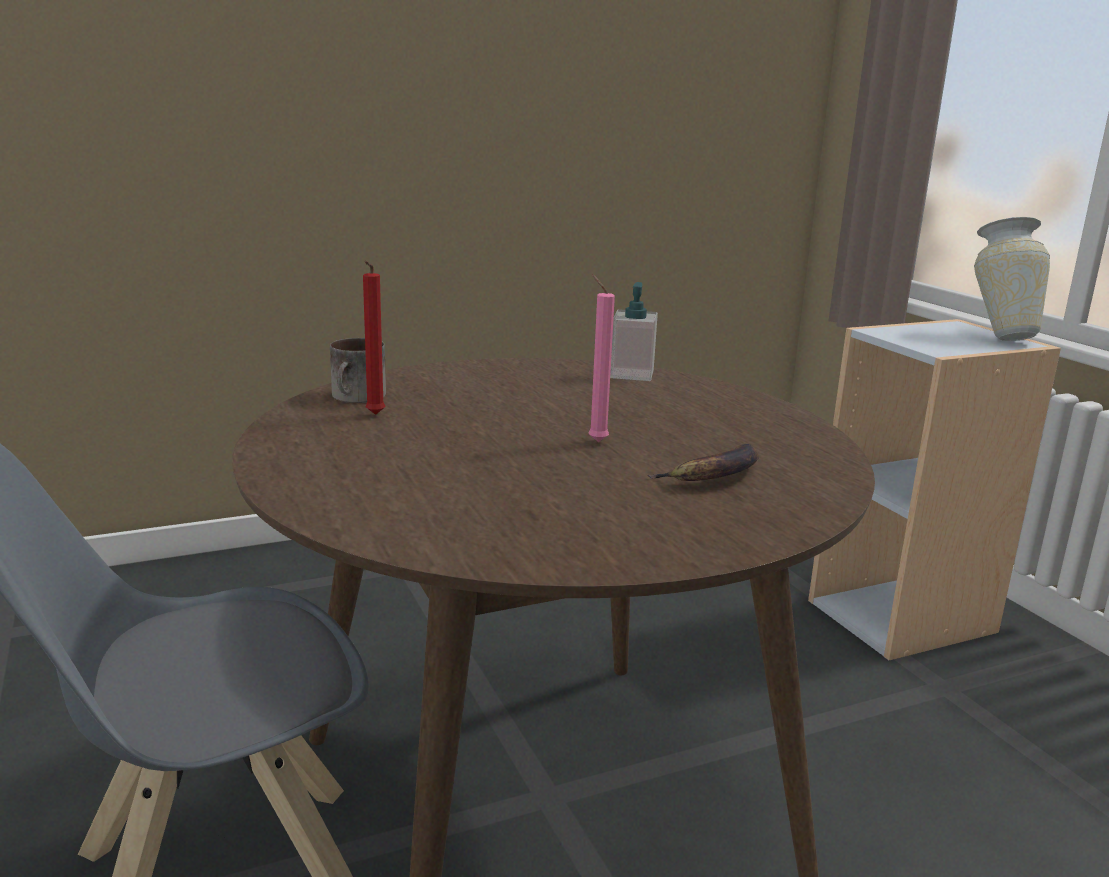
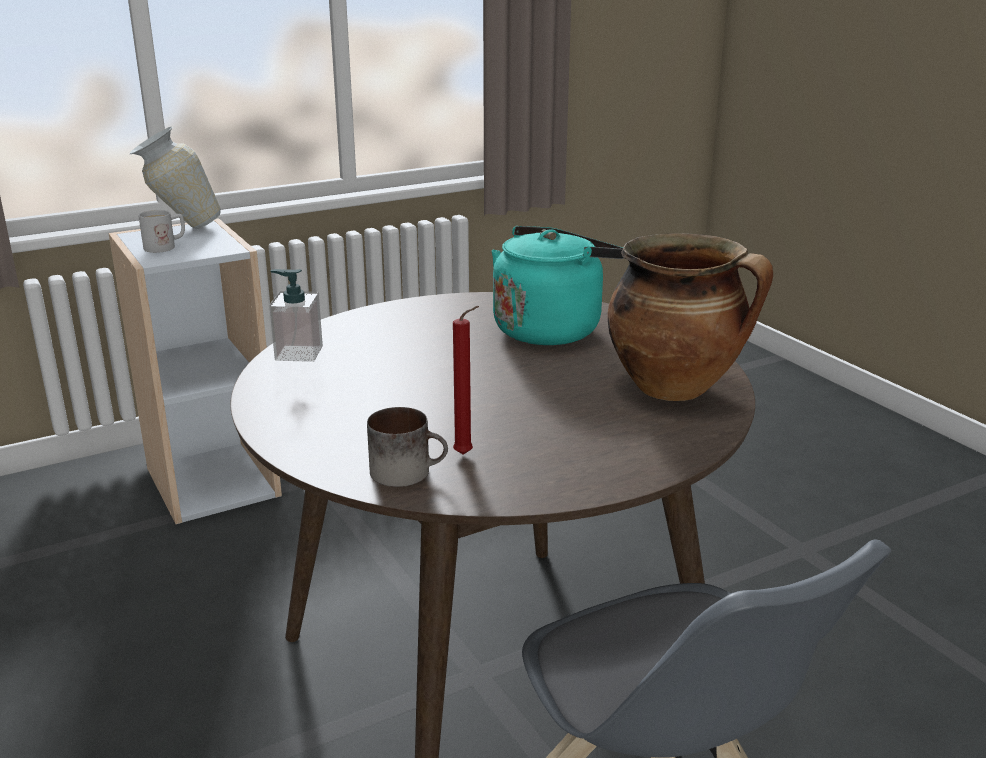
camera: 95 degrees left, 5 degrees up
pink candle [589,275,615,442] -> none
banana [648,444,759,481] -> turquoise kettle [491,226,624,345]
none -> white mug [138,210,185,253]
none -> cooking pot [608,233,773,401]

